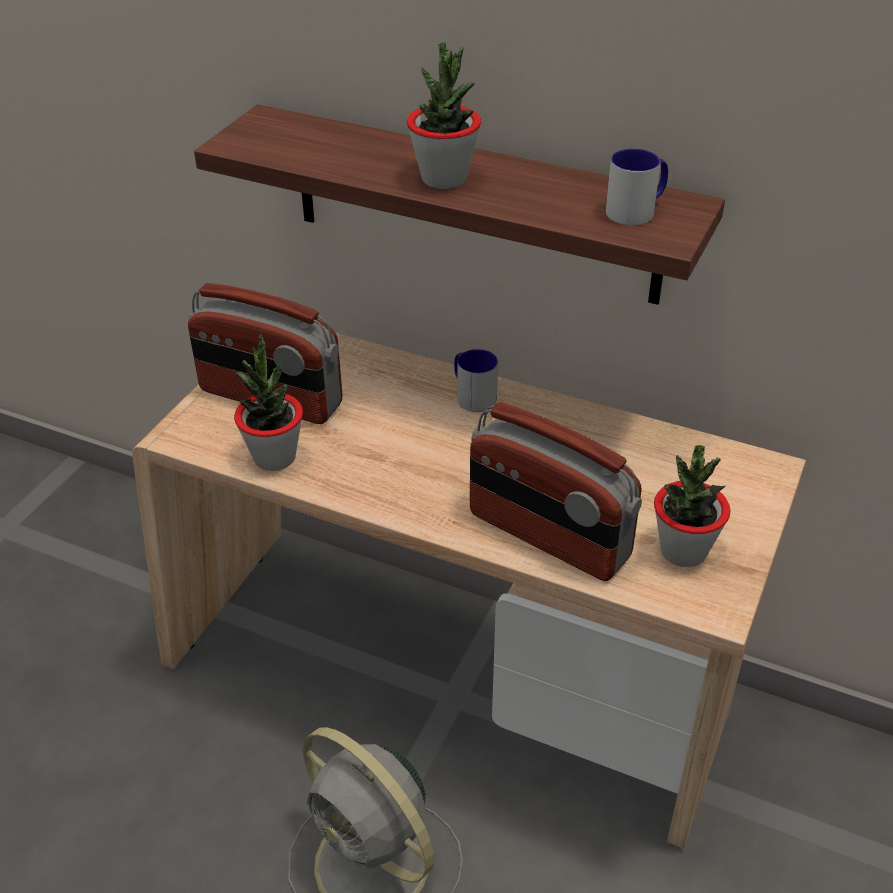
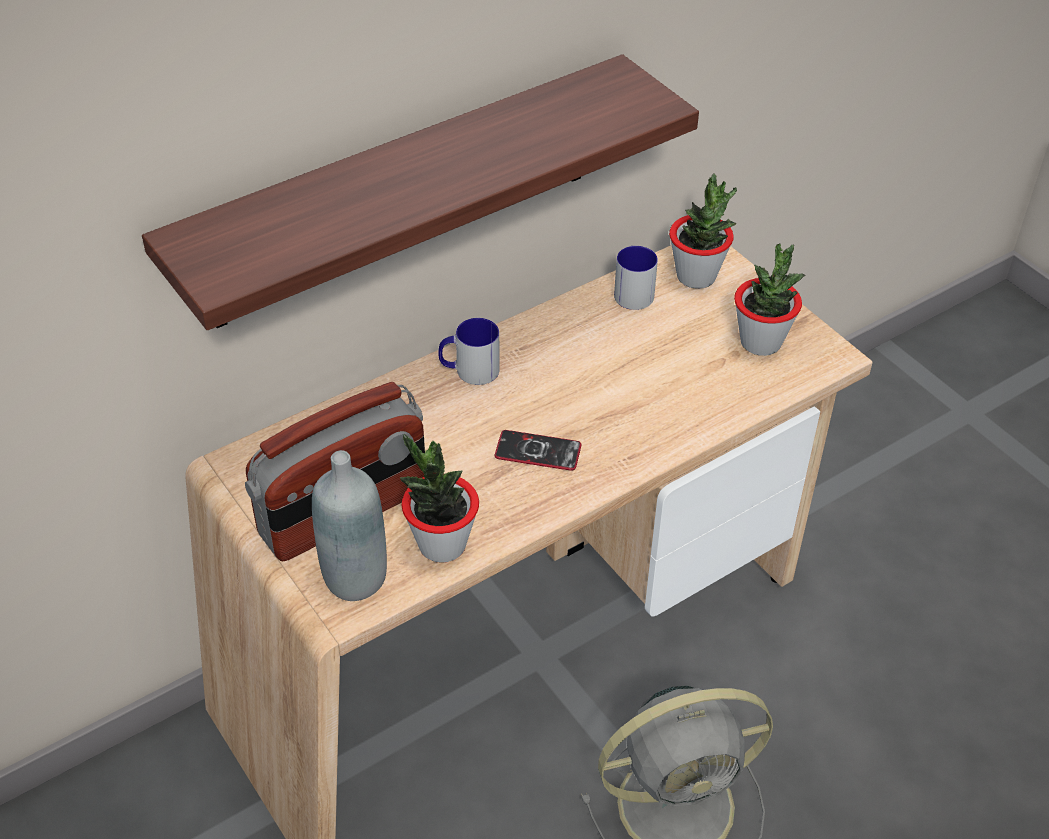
camera: 60 degrees left, 5 degrees up
potted plant [407,42,481,189] -> potted plant moved to [669,174,737,289]
radio [470,402,642,581] -> none
mug [606,149,668,226] -> mug moved to [614,246,658,310]
none -> grey bottle [312,450,387,601]
none -> phone [495,430,582,471]

